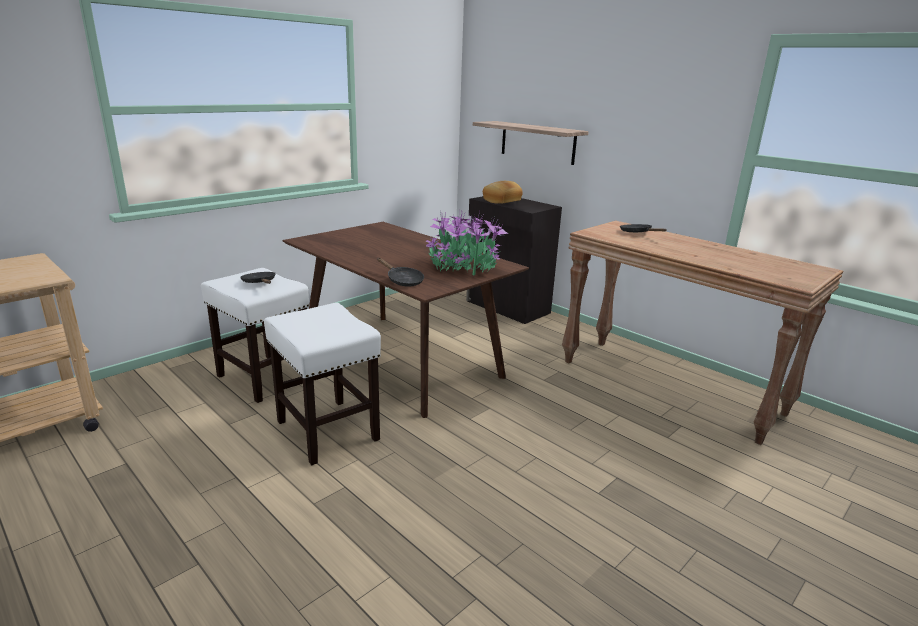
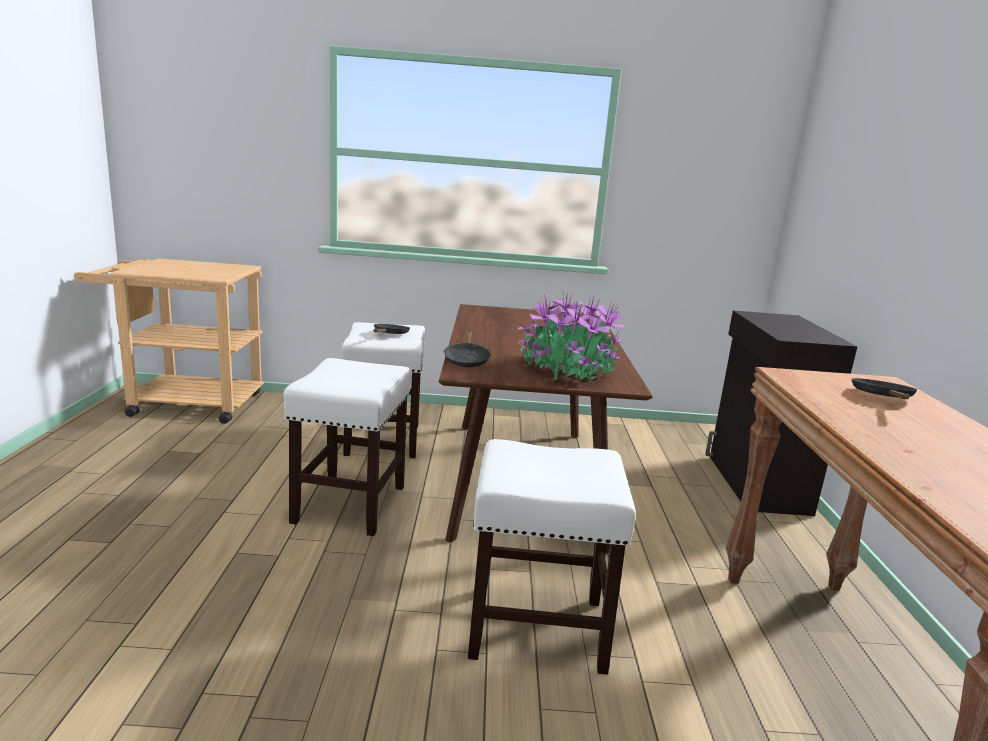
camera: 45 degrees right, 5 degrees down
shelf [473,121,589,165] -> none
bread [483,181,523,204] -> none
none -> white stool [468,439,636,675]

